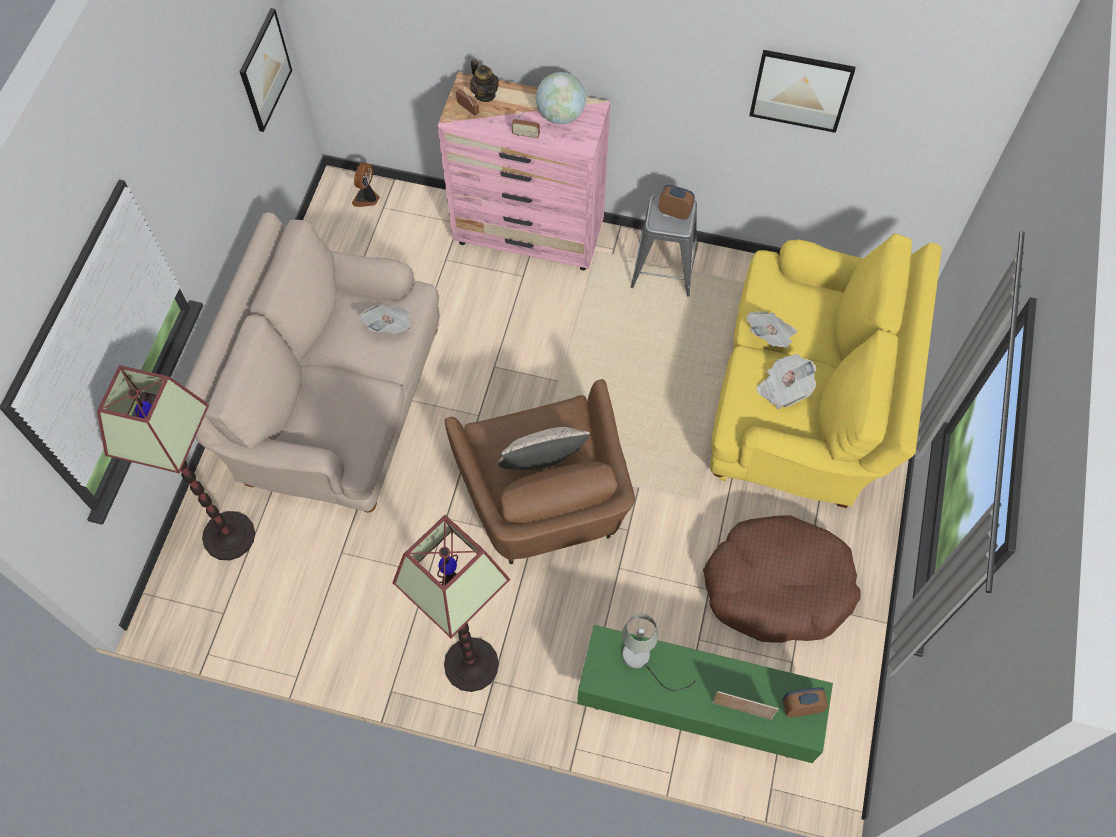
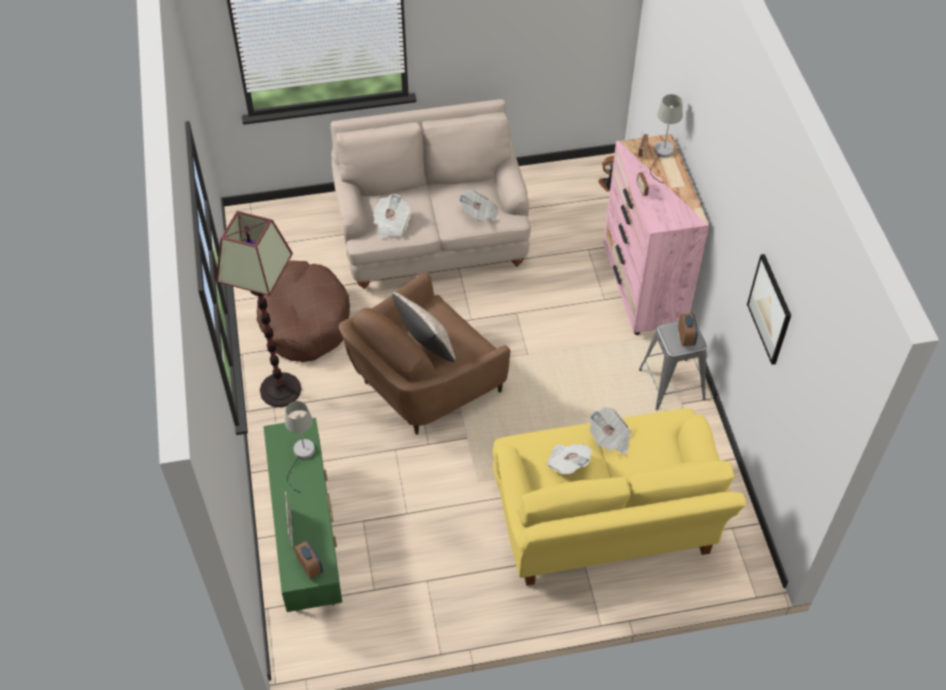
camera: 65 degrees right, 10 degrees down
floor lamp [97,365,255,560] -> none
picture [240,8,292,132] -> none
teapot [470,59,499,102] -> grey table lamp [650,94,683,183]
globe [536,72,586,124] -> none
brown dog bed [703,515,861,643] -> brown dog bed moved to [256,260,350,362]
none -> newspaper [373,194,412,238]

